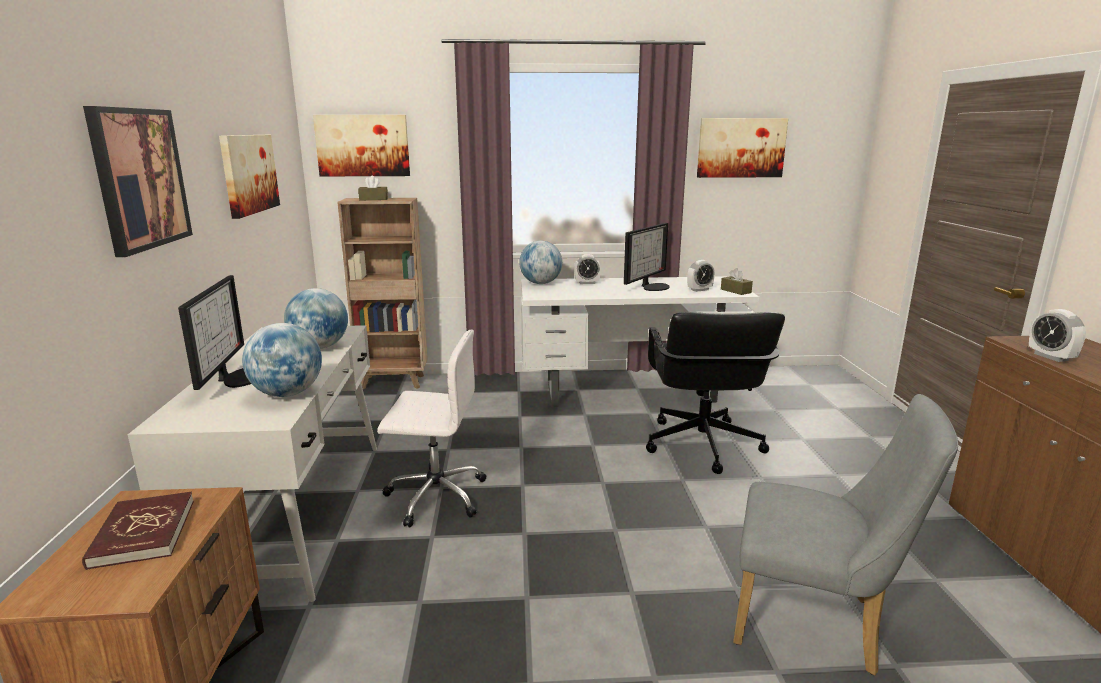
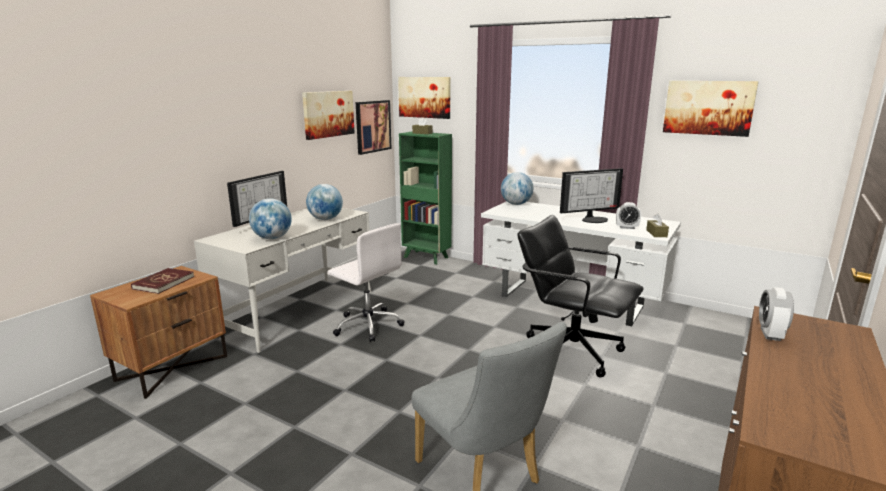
camera: 35 degrees right, 0 degrees up
picture [83,106,193,257] -> picture moved to [356,100,391,155]
brown bookcase [337,198,428,389] -> green bookcase [399,132,452,265]
alarm clock [574,254,601,284] -> none
black office chair [646,312,785,474] -> black office chair turned 90 degrees clockwise [518,215,644,377]

